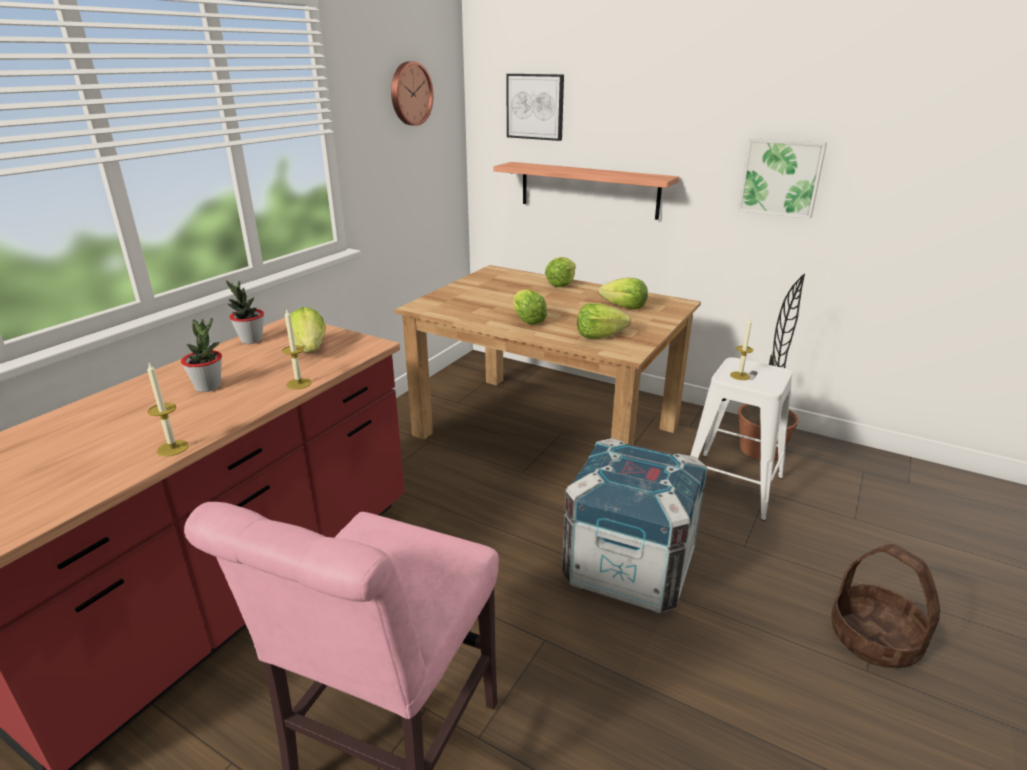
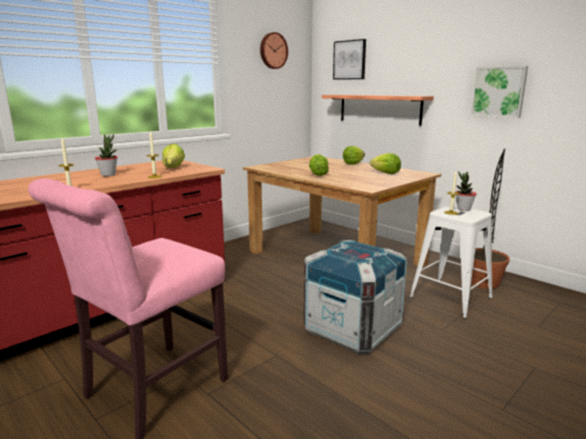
camera: 15 degrees right, 10 degrees down
potted plant [226,280,264,344] -> potted plant moved to [456,172,476,211]
lettuce [577,303,631,339] -> none
basket [831,544,940,668] -> none

